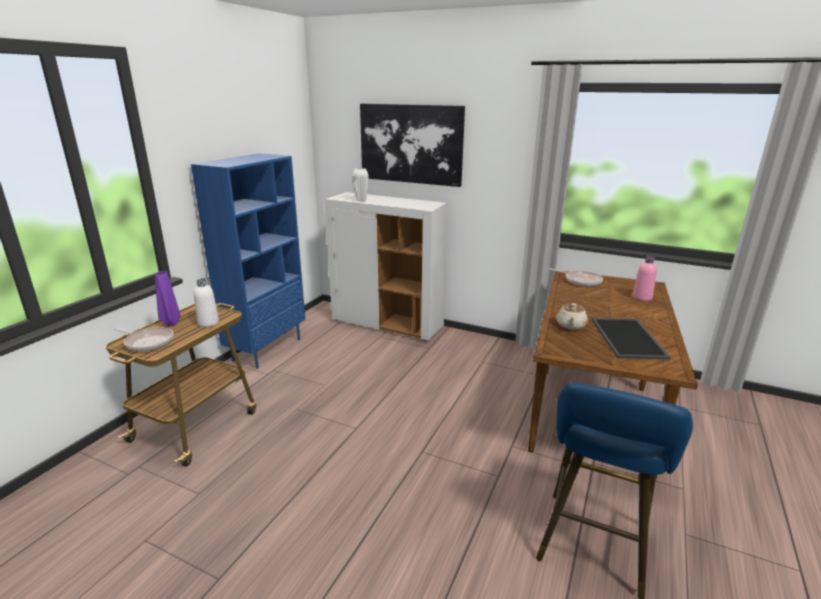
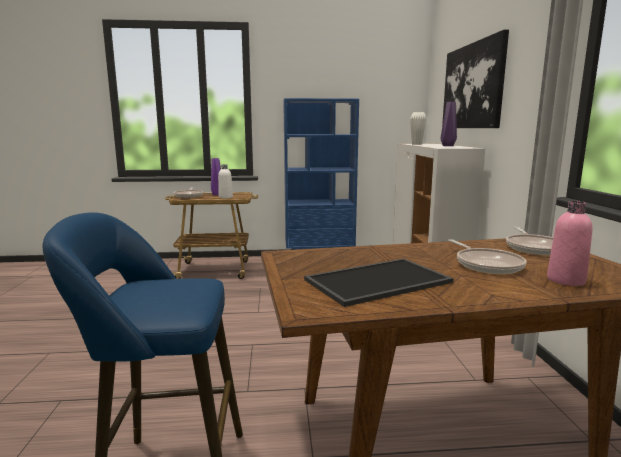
camera: 60 degrees right, 10 degrees down
beige teapot [556,303,588,330] -> none
none -> purple vase [440,102,457,146]
none -> frying pan [448,239,527,274]

